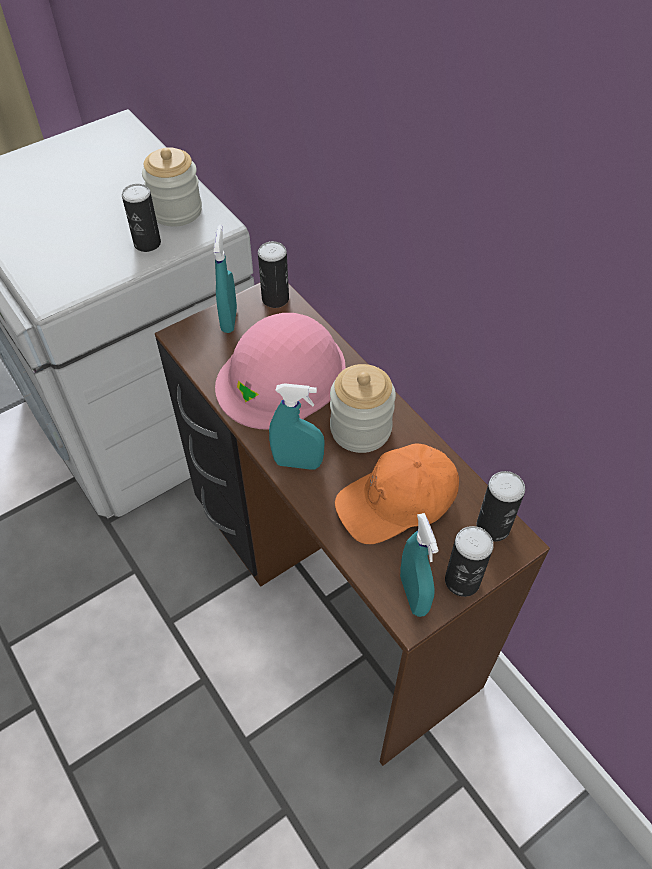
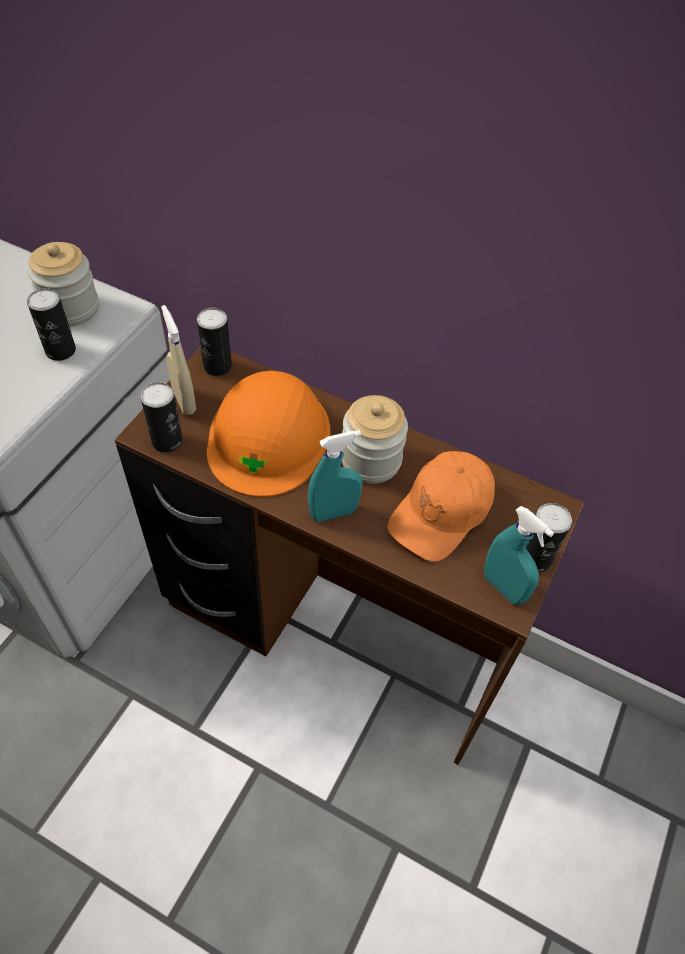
camera: 30 degrees left, 0 degrees up
turquoise spray bottle [214,225,237,333] -> beige spray bottle [161,305,196,415]
pink hard hat [215,313,346,430] -> orange hard hat [207,371,330,497]
can [476,471,525,542] -> can moved to [140,382,183,453]

